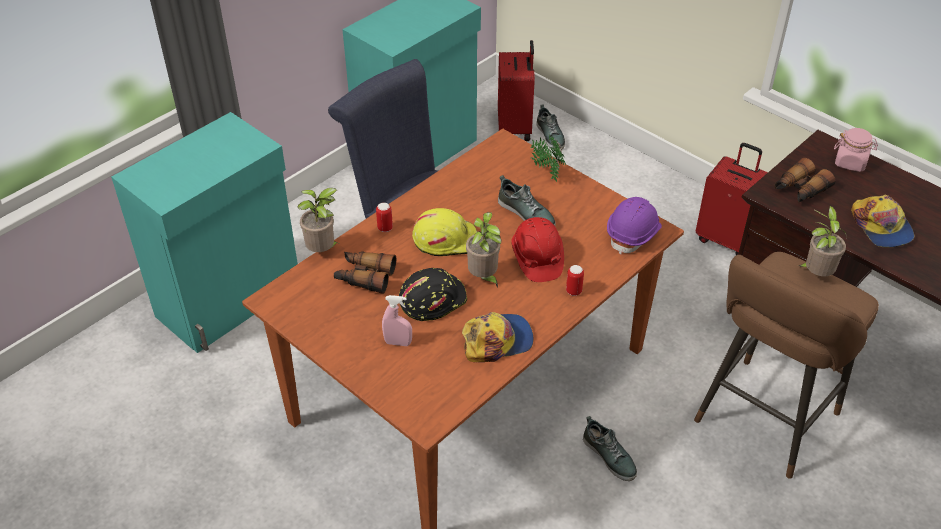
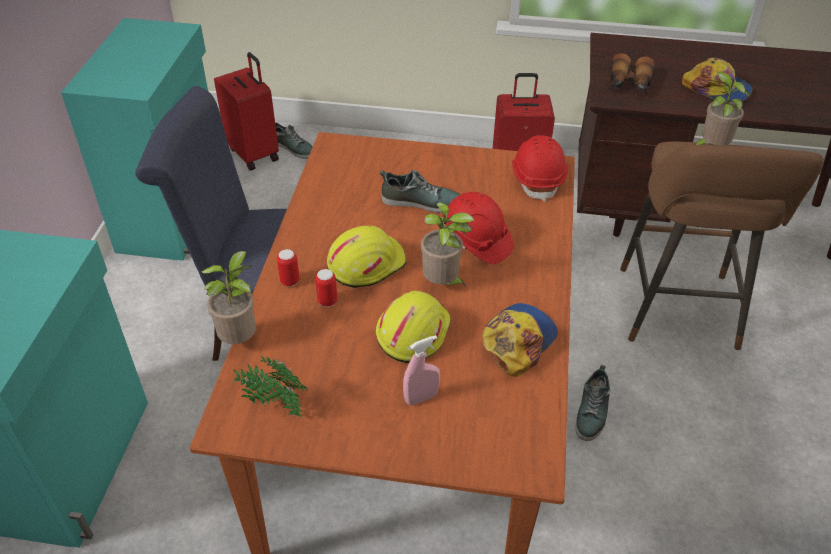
camera: 35 degrees left, 0 degrees up
binoculars [334,251,396,294] -> none
black hard hat [399,268,467,321] -> yellow hard hat [376,291,451,363]
potted plant [531,135,566,182] -> potted plant moved to [234,355,308,418]
can [566,265,584,296] -> can moved to [315,269,337,307]
shoe [583,416,637,481] -> shoe turned 90 degrees clockwise [575,365,610,441]
purple hard hat [607,197,662,254] -> red hard hat [512,135,568,202]
pink jar [834,128,878,172] -> none

